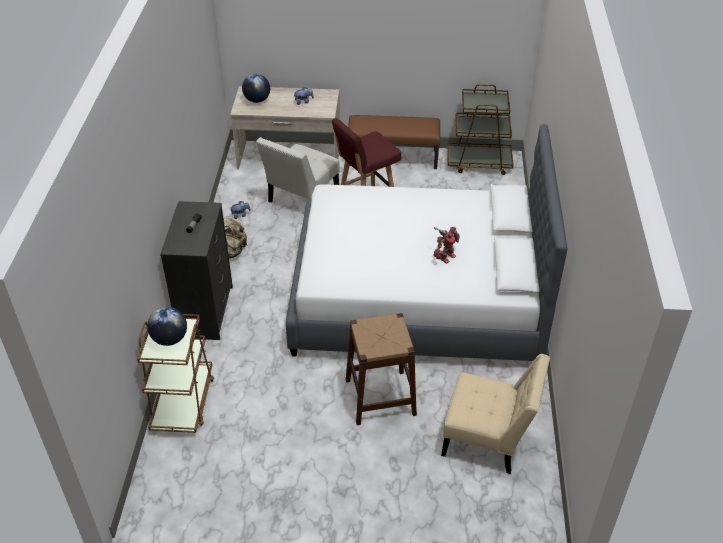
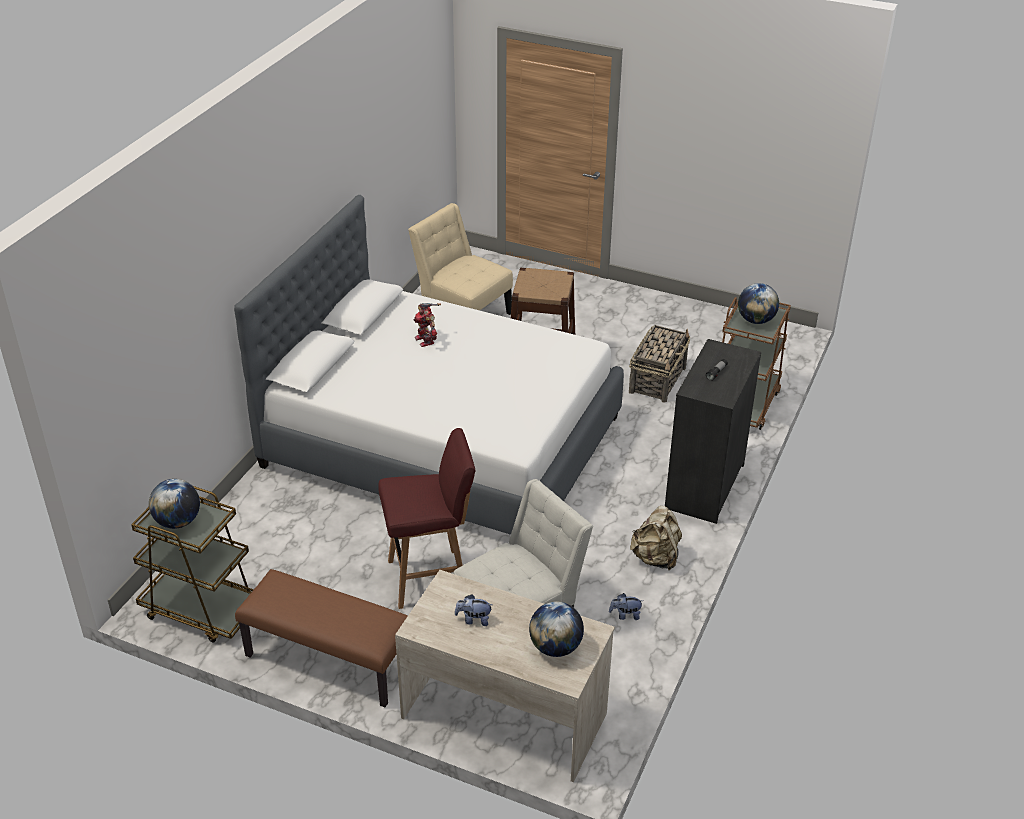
camera: 160 degrees left, 5 degrees down
toy robot [434,227,460,264] -> toy robot turned 90 degrees counterclockwise [413,303,441,347]
none -> globe [149,479,200,529]
none -> basket [629,325,690,403]

